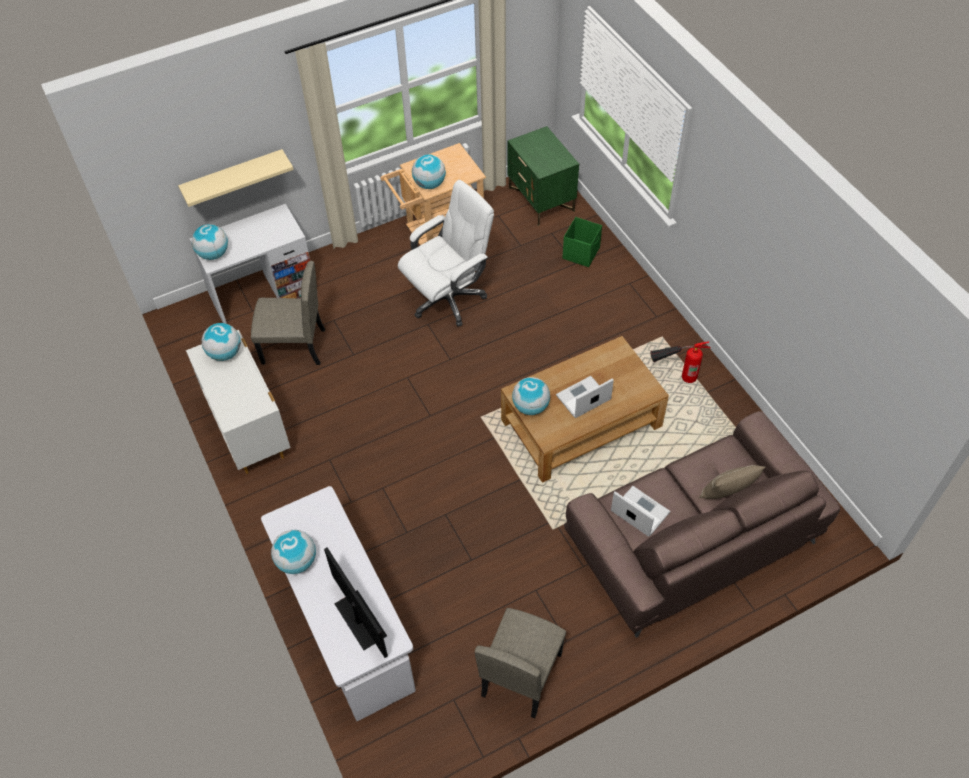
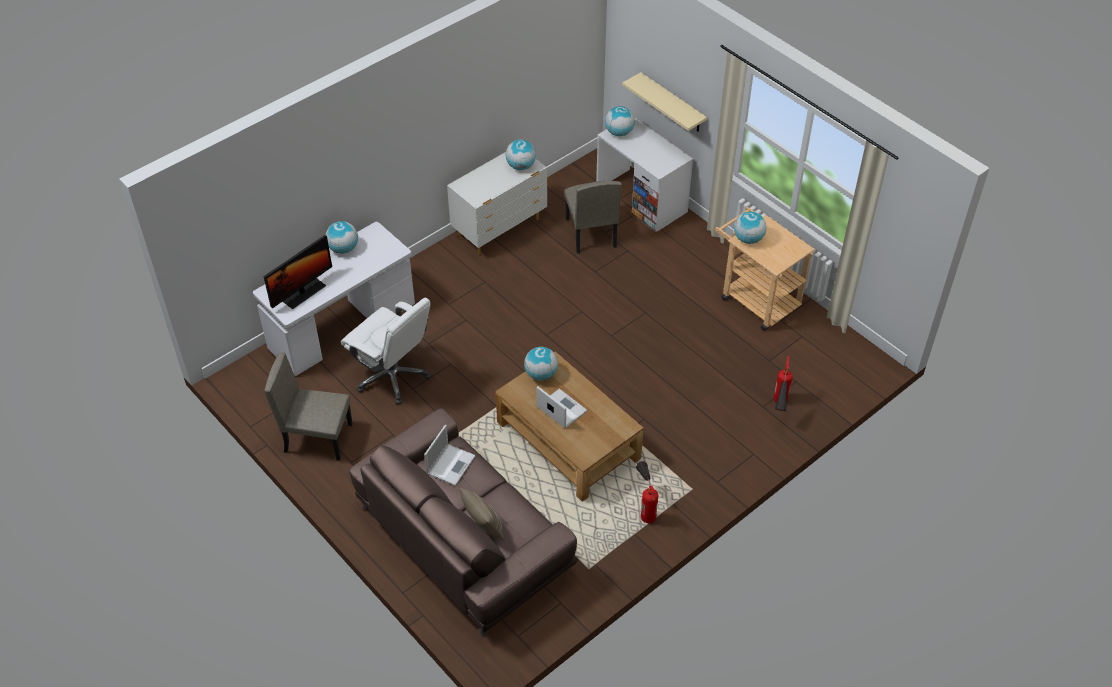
camera: 75 degrees right, 5 degrees down
white office chair [398,180,494,327] -> white office chair moved to [341,298,431,405]
green nightstand [508,126,579,226] -> none
green storage box [563,217,602,267] -> fire extinguisher [773,356,793,411]

